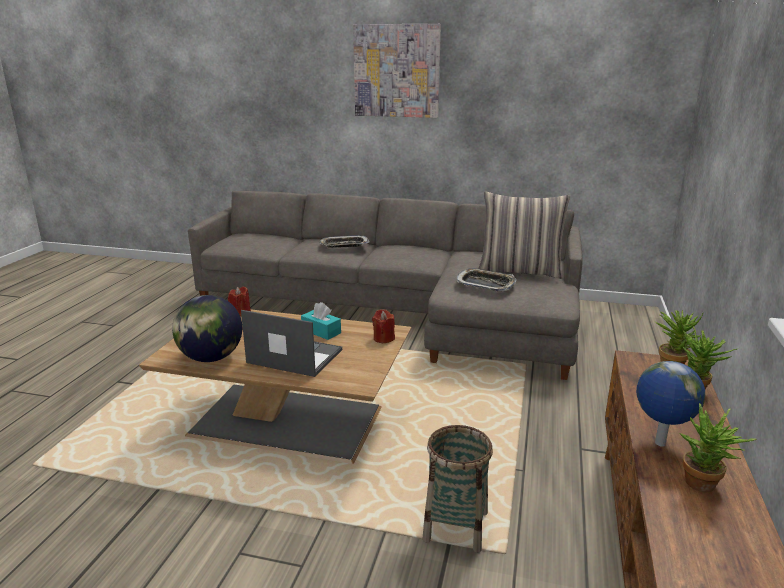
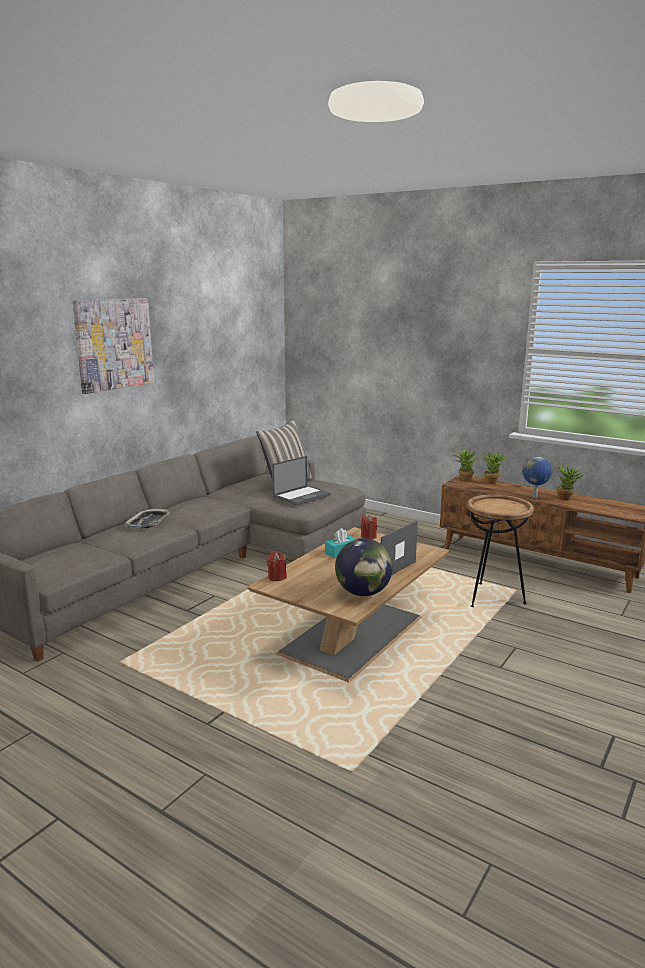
camera: 70 degrees left, 5 degrees down
basket [423,425,493,553] -> brown side table [467,494,534,607]
tray [457,268,516,291] -> laptop [272,456,331,506]

